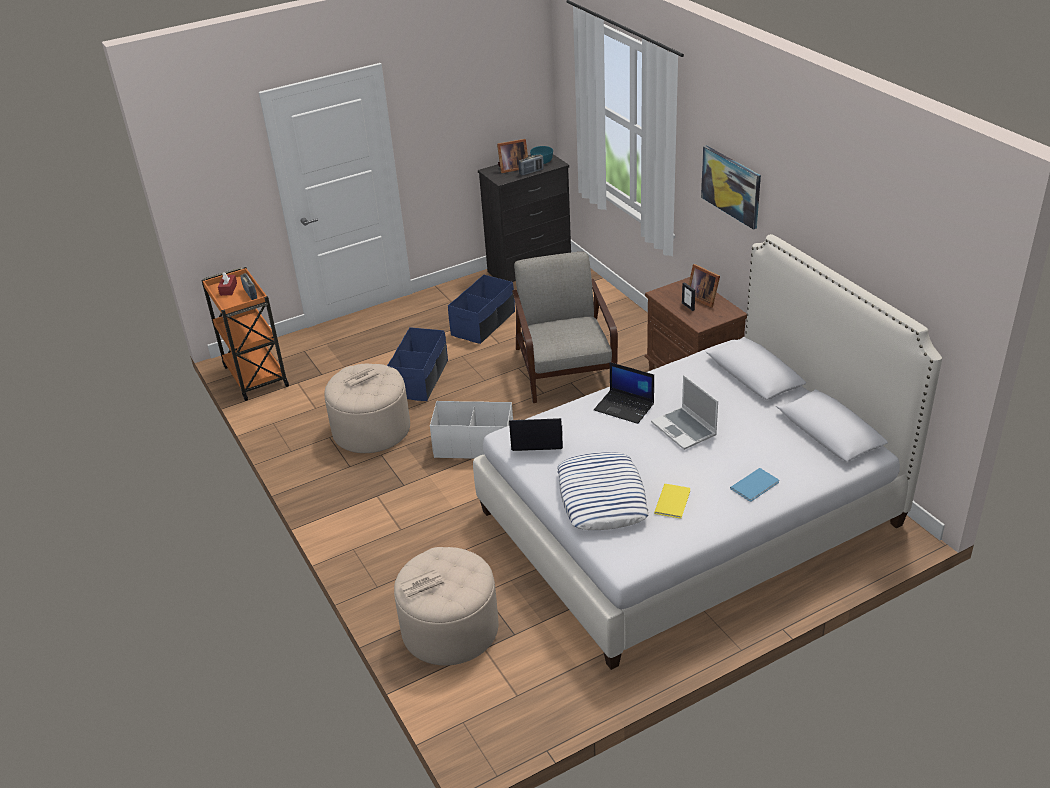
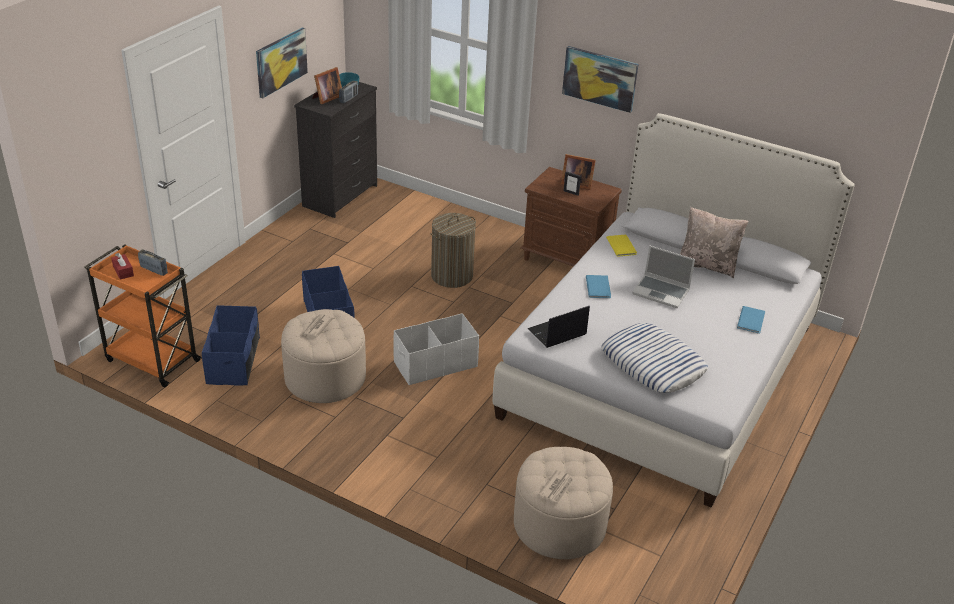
camera: 35 degrees left, 0 degrees up
blue storage box [448,275,515,344] -> blue storage box moved to [202,305,260,386]
grey armchair [512,252,618,403] -> laundry basket [431,213,476,288]
laptop [594,362,654,424] -> blue book [586,275,611,298]
yellow book [654,484,691,519] -> yellow book moved to [606,235,637,257]
none -> picture [256,27,308,98]
none -> beige pillow [680,207,749,278]

